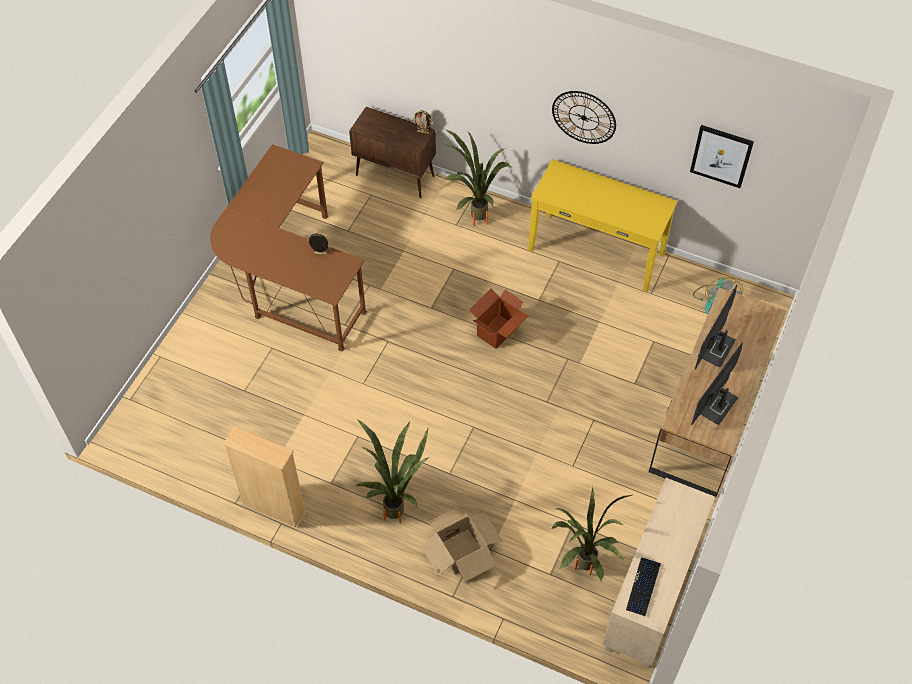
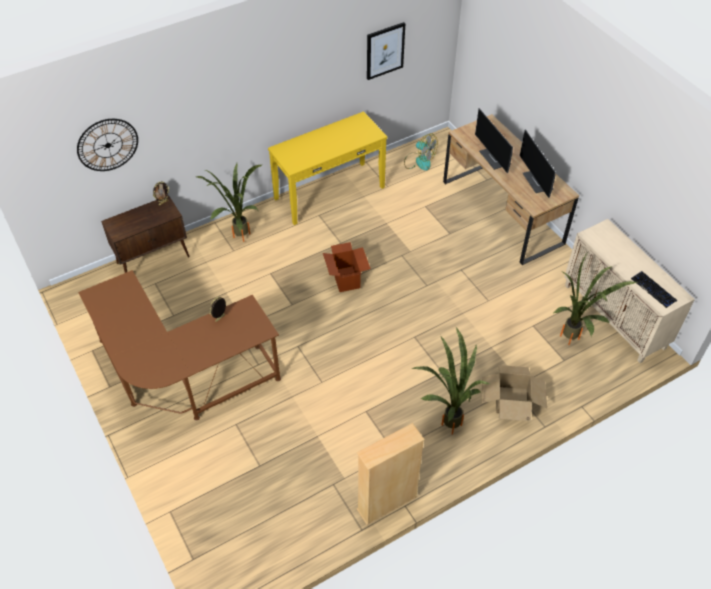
camera: 55 degrees left, 5 degrees down
wall clock [552,91,616,144] -> wall clock moved to [77,119,138,171]

